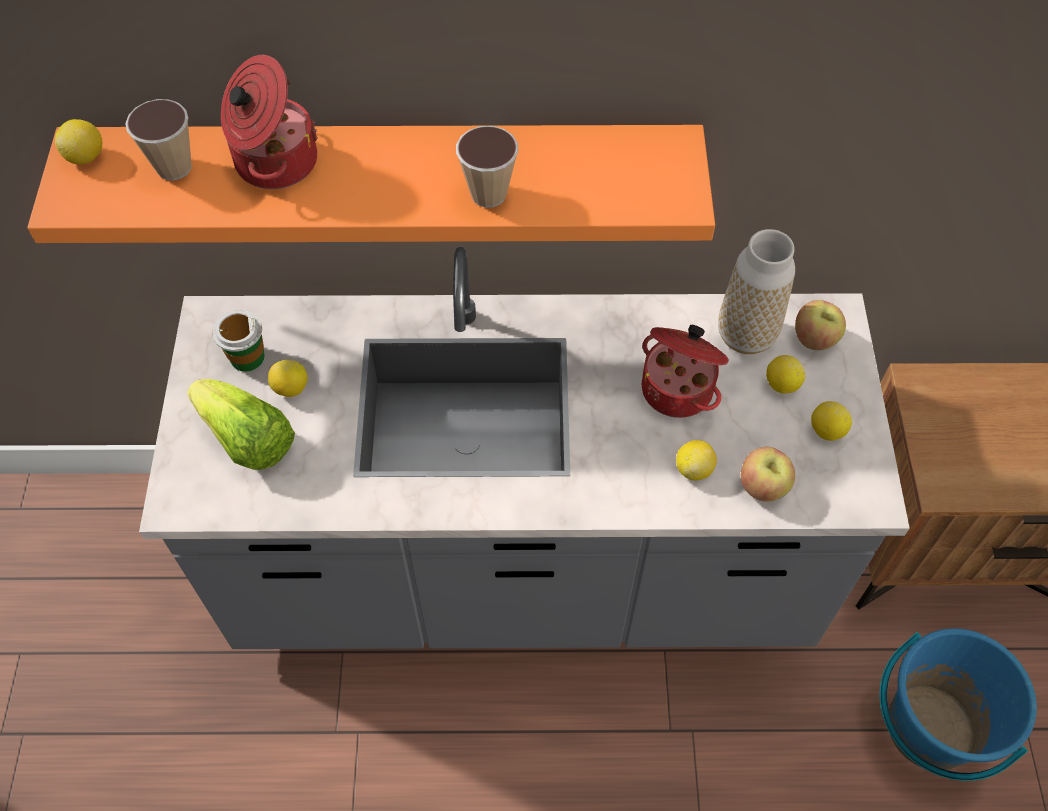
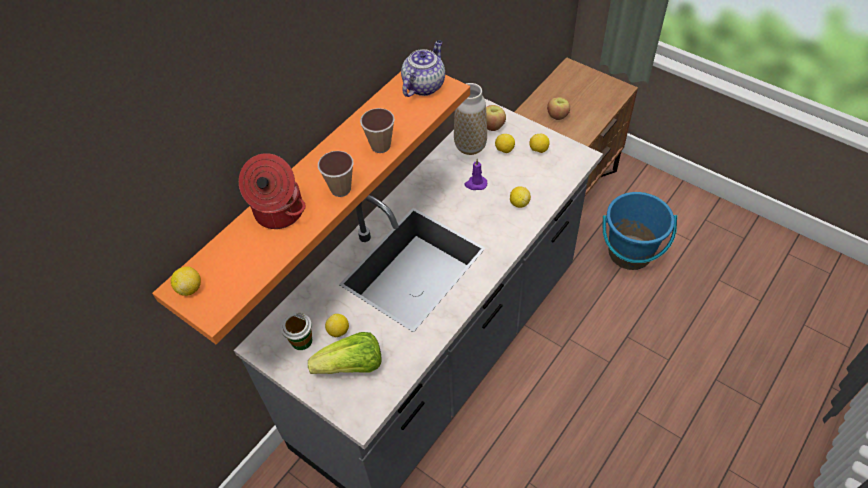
camera: 50 degrees left, 5 degrees down
cup [125,99,192,180] -> cup moved to [318,151,353,197]
cooking pot [642,325,729,418] -> purple candle [464,159,487,190]
apple [741,447,795,501] -> apple moved to [547,97,570,120]
none -> teapot [401,40,445,97]

